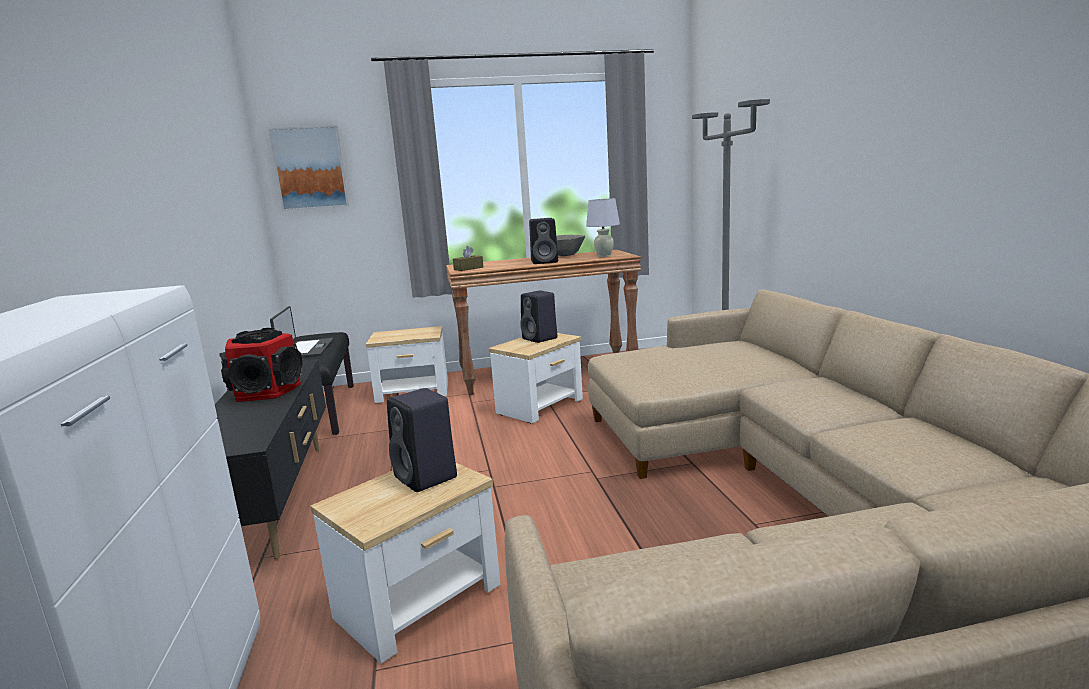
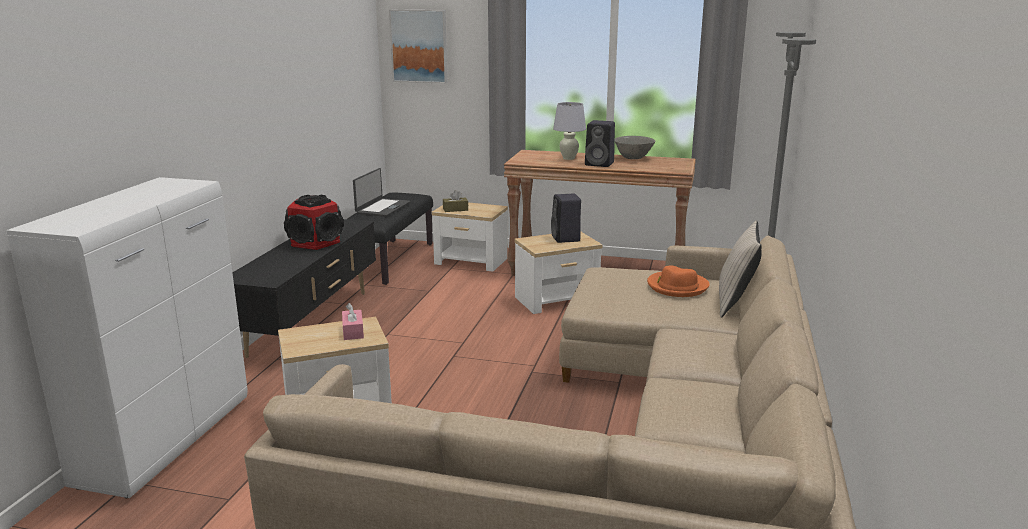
camera: 25 degrees right, 5 degrees up
black speaker [387,388,457,492] -> pink tissue box [342,303,364,340]
brown tissue box [453,246,483,271] -> brown tissue box moved to [443,190,468,212]
white table lamp [586,198,620,257] -> white table lamp moved to [553,102,586,160]
none -> orange hat [647,265,710,297]
none -> beige pillow [719,221,762,318]

